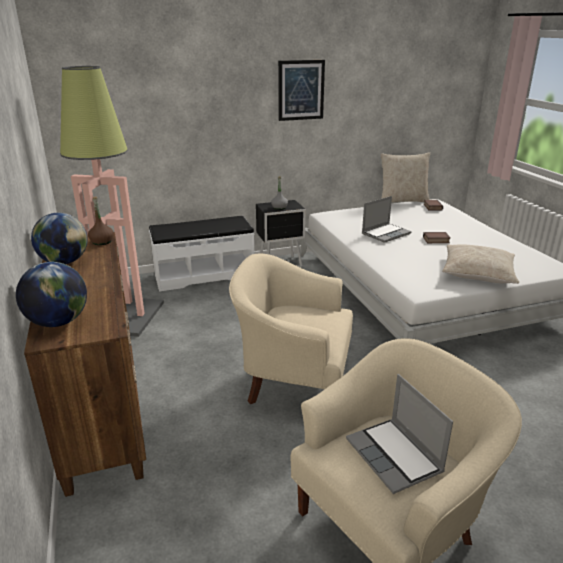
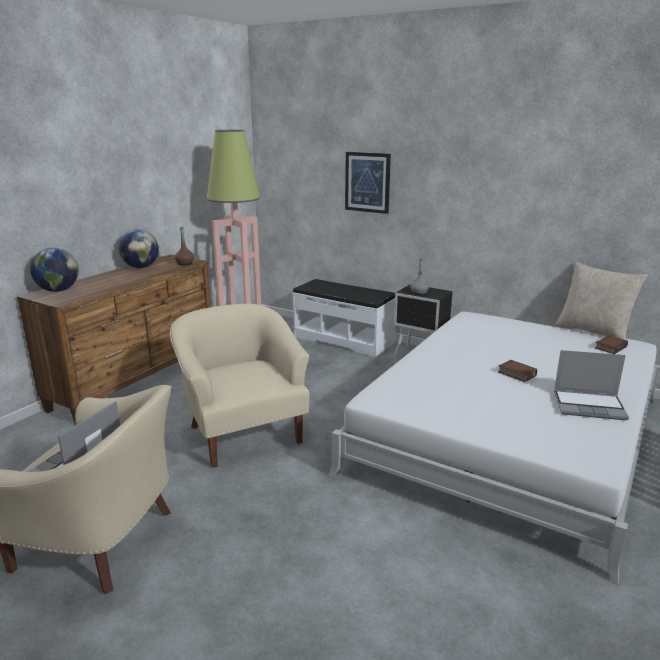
camera: 50 degrees right, 5 degrees down
picture [278,60,325,121] -> picture moved to [345,152,391,214]
laptop [362,196,412,243] -> laptop moved to [554,350,629,420]
beige pillow [442,244,519,284] -> none

